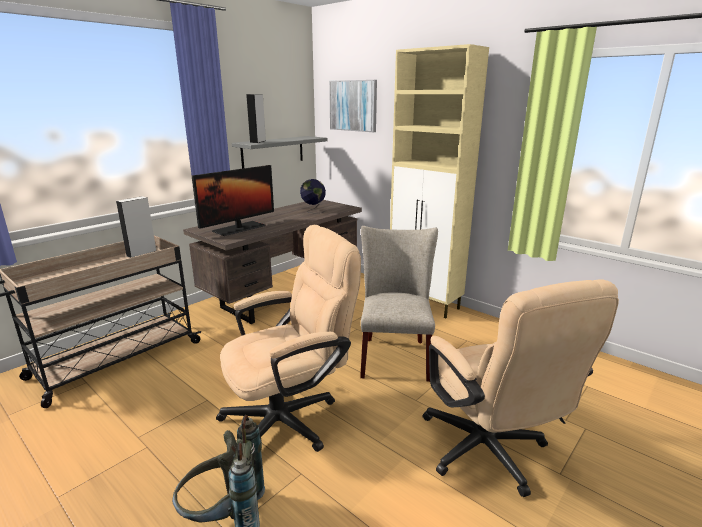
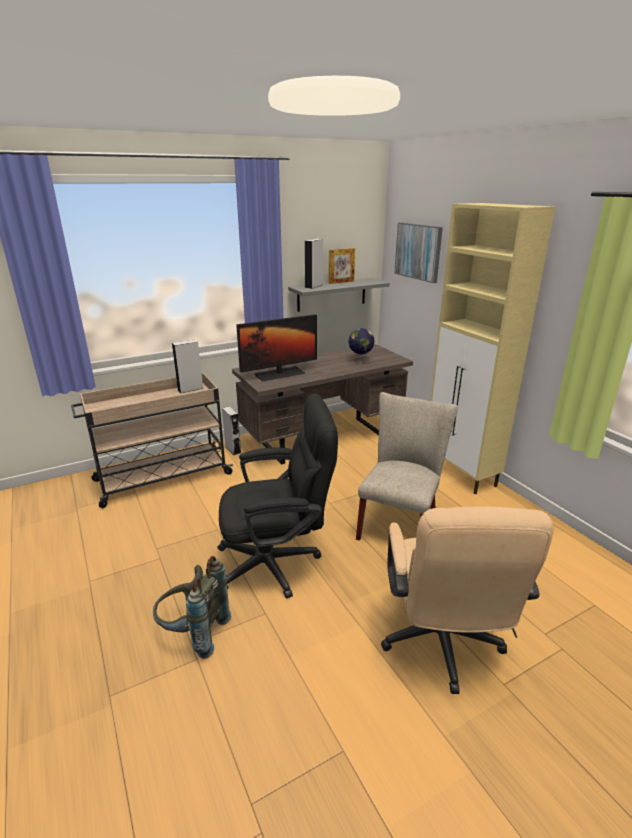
camera: 20 degrees right, 5 degrees up
beige office chair [216,225,361,452] -> black office chair [217,394,338,598]
none -> grey speaker [222,406,241,455]
none -> picture frame [329,248,355,284]

